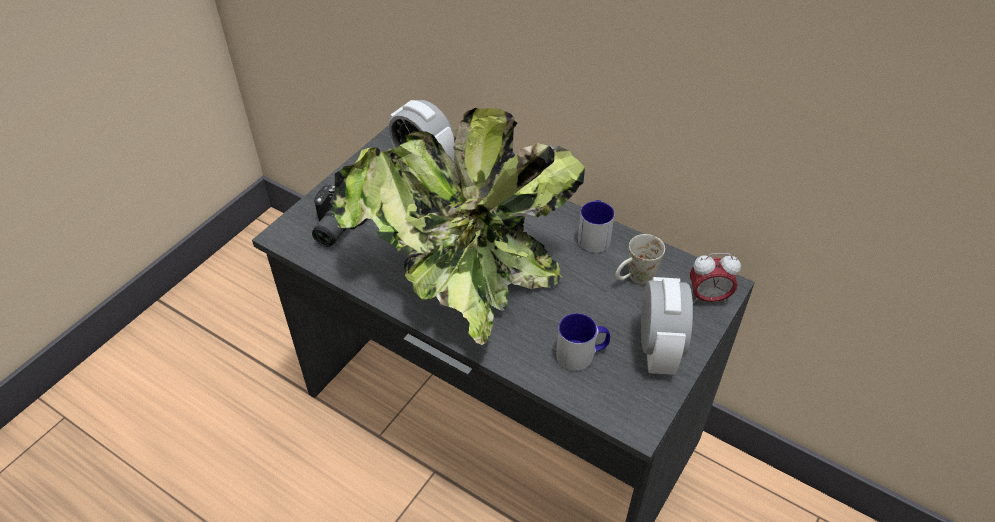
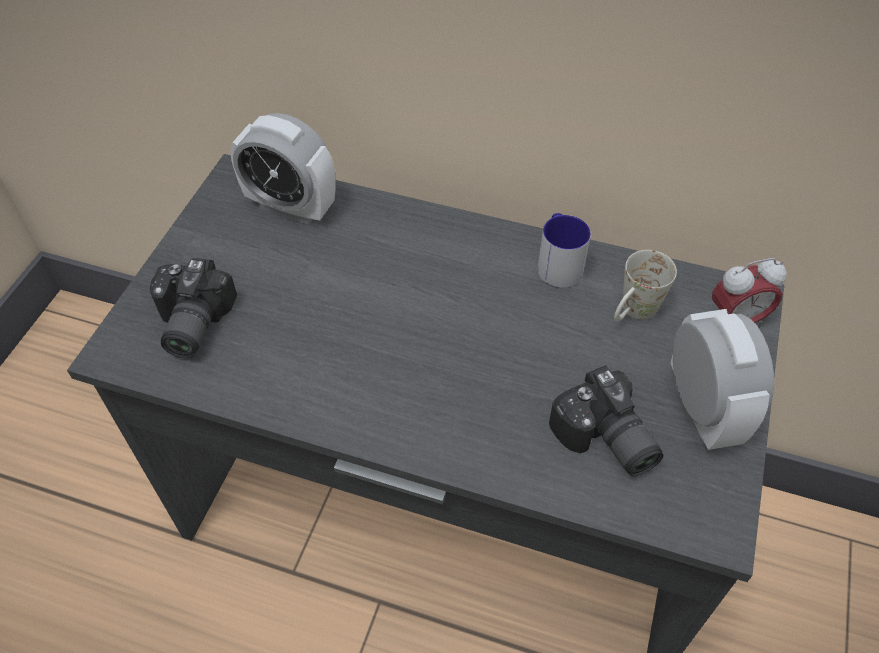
camera: 15 degrees left, 5 degrees up
potted plant [332,108,585,345] -> none
mug [556,313,610,371] -> camera [549,365,663,477]

